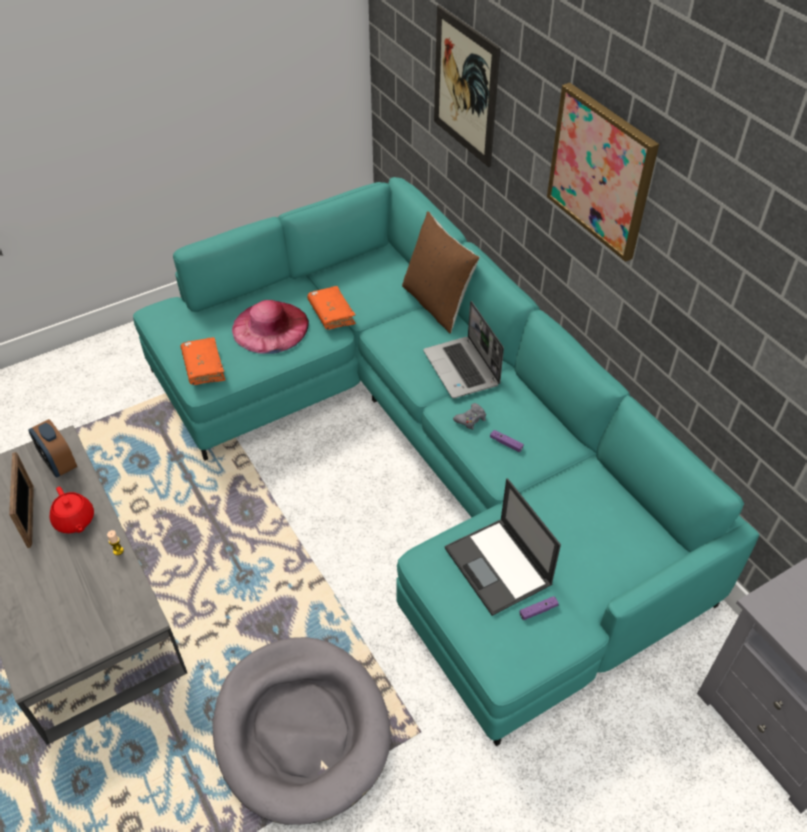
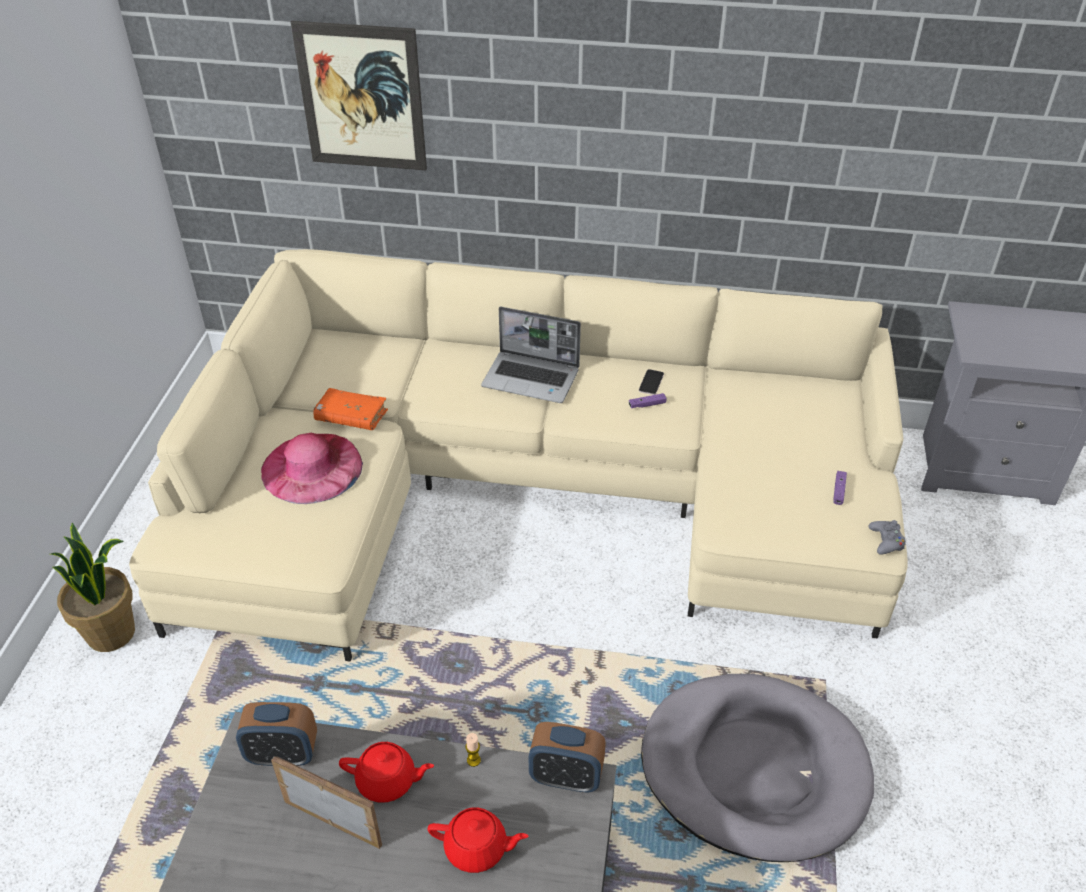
camera: 50 degrees left, 5 degrees down
turquoise sofa [133,177,759,747] -> beige sofa [129,249,908,662]
orange book [181,337,225,385] -> none
brown pillow [402,211,480,334] -> none
laptop [445,478,561,616] -> none
grey game controller [453,403,486,430] -> grey game controller moved to [868,520,906,555]
picture [547,83,659,262] -> none
none -> potted plant [51,522,135,652]
none -> red teapot [428,807,528,873]
none -> alarm clock [529,722,606,793]
none -> phone [639,369,664,395]

